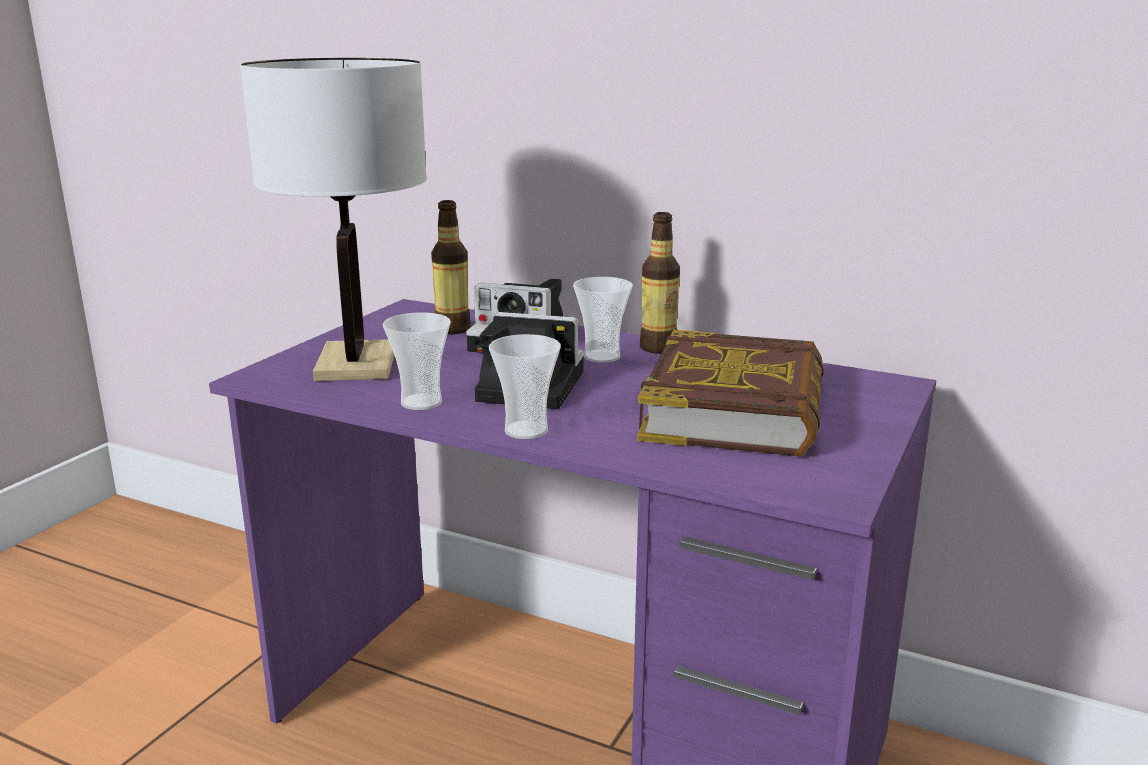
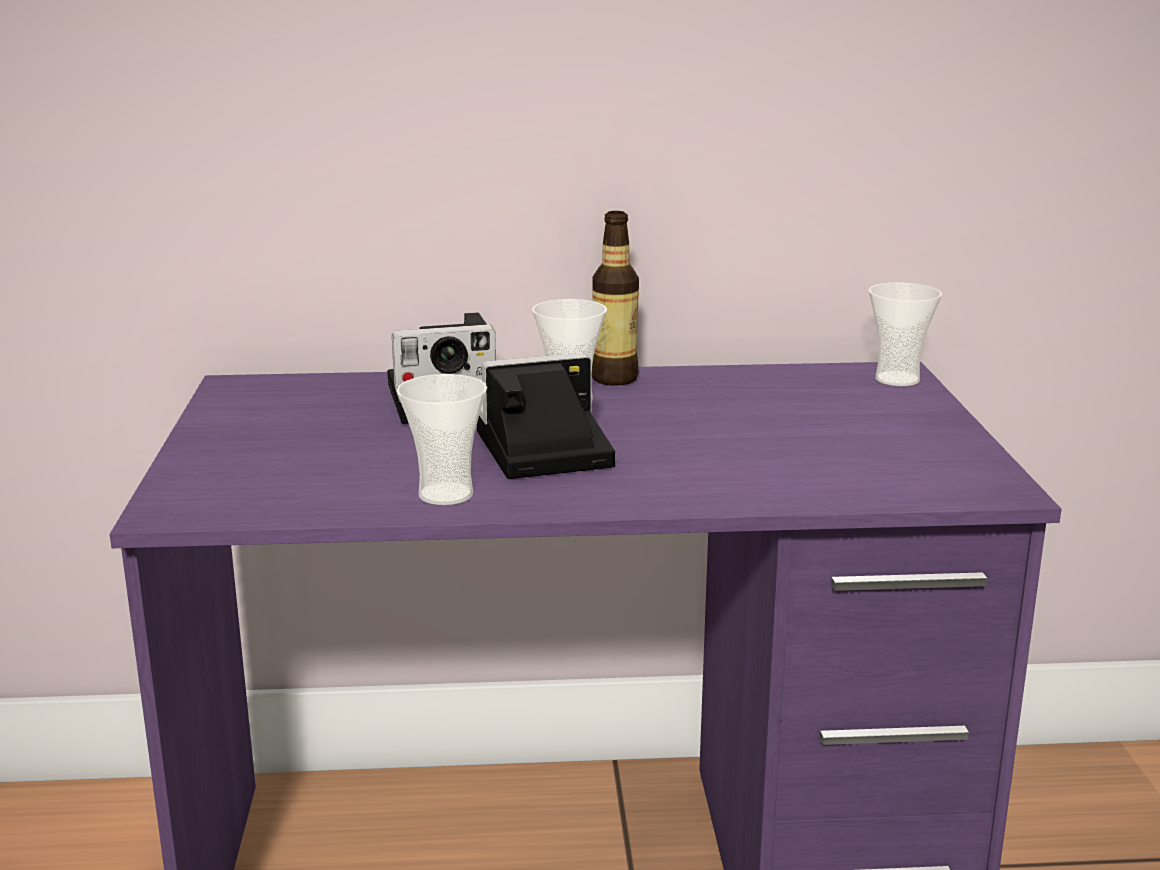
camera: 30 degrees left, 0 degrees up
white table lamp [240,57,427,381] -> none
bottle [431,200,471,334] -> none
cup [489,334,561,440] -> cup moved to [869,282,942,386]
book [637,330,824,457] -> none

